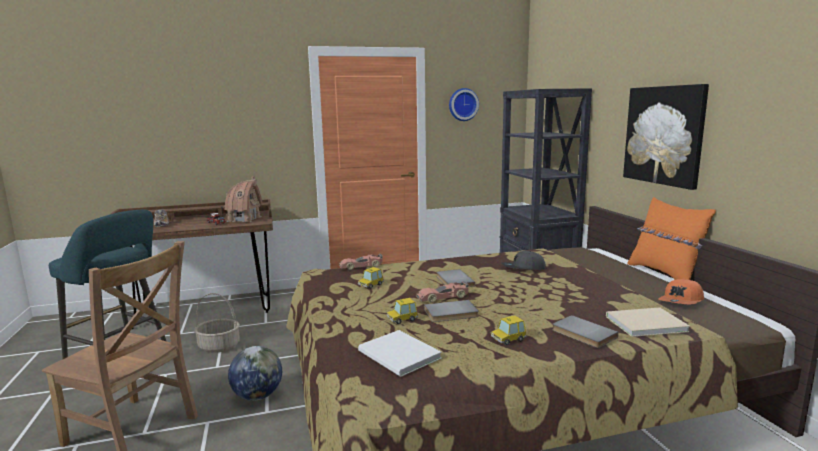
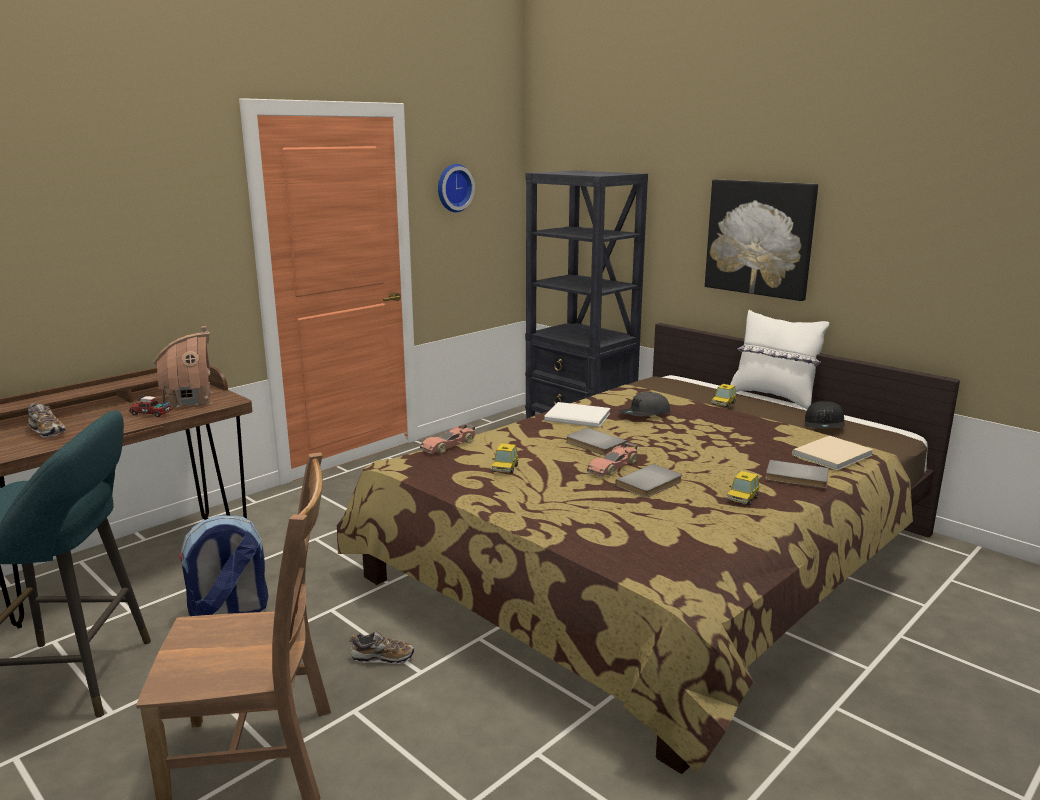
camera: 30 degrees left, 5 degrees up
basket [194,293,240,353] -> backpack [178,516,268,616]
globe [228,346,282,401] -> shoe [349,631,414,664]
white book [358,330,442,377] -> white book moved to [544,402,610,427]
toy car [387,298,418,324] -> toy car moved to [712,384,736,407]
orange pillow [627,197,716,280] -> white pillow [730,310,829,409]
orange cap [658,279,704,304] -> black cap [805,401,845,428]

